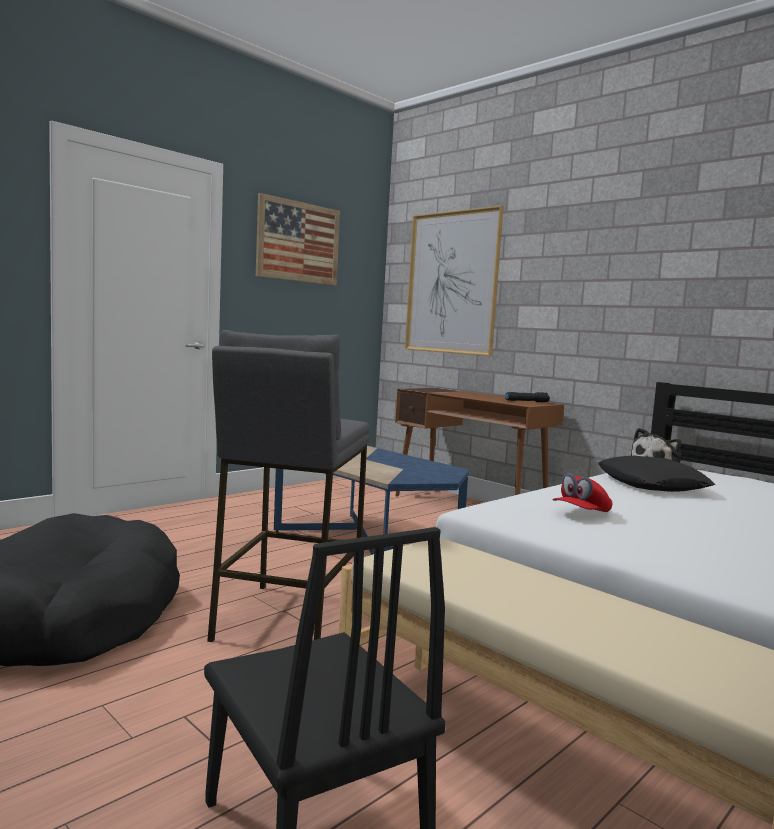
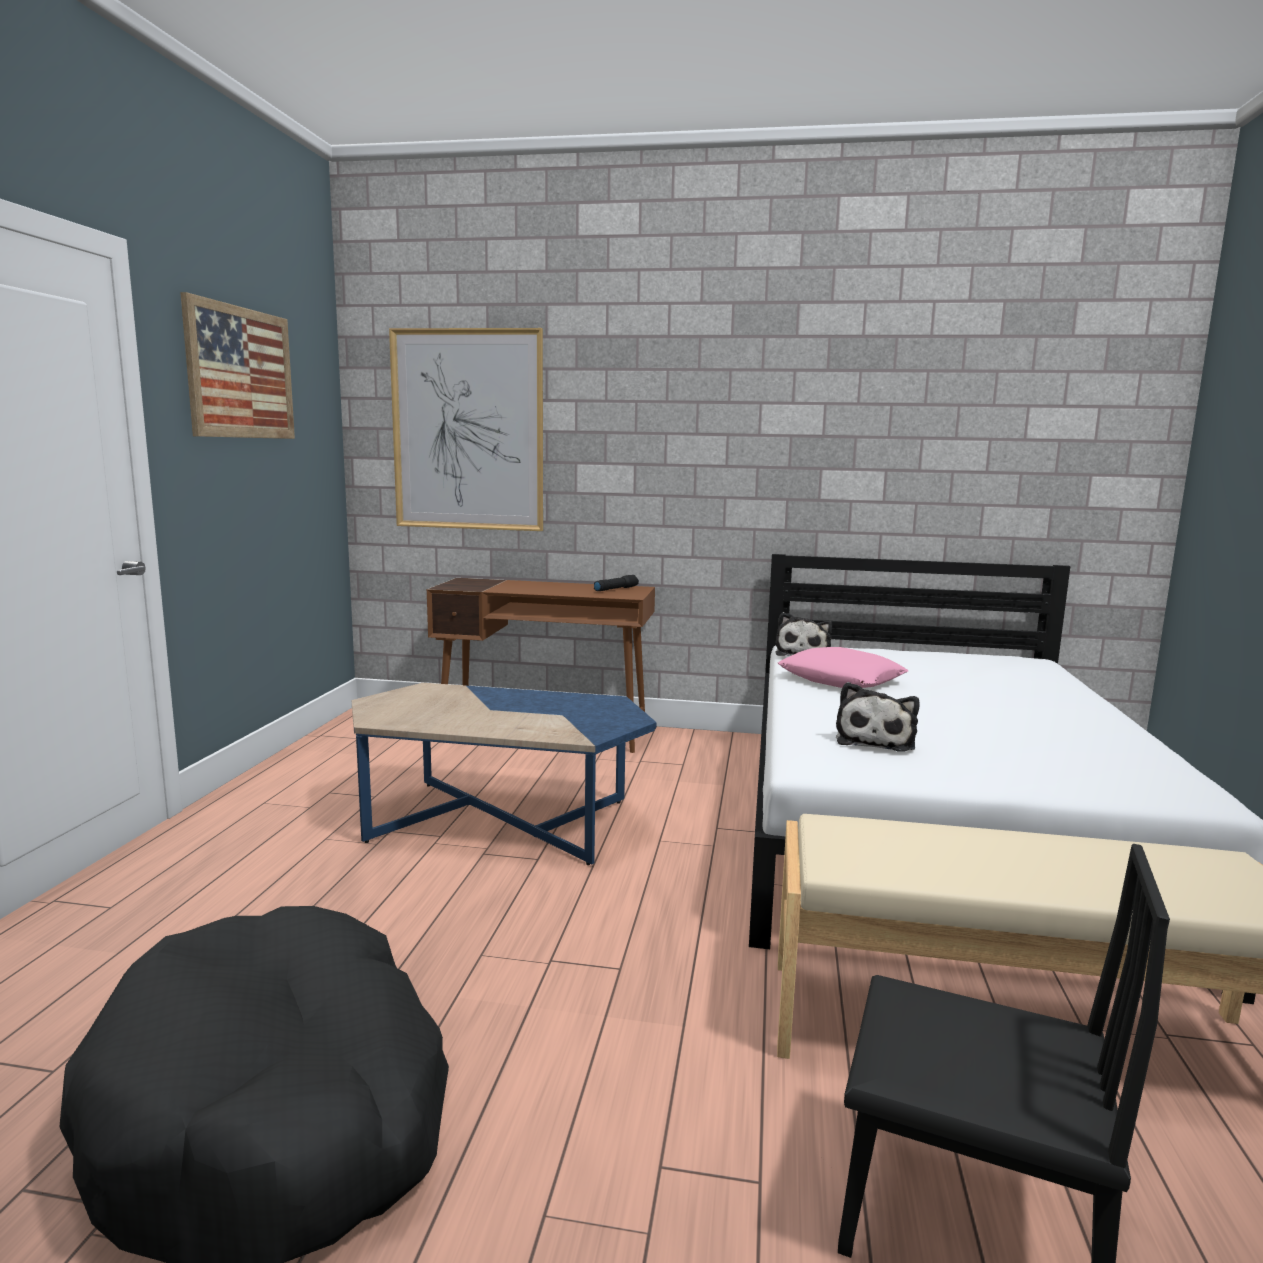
camera: 35 degrees left, 5 degrees up
grey stool [207,330,370,642] -> none
red cap [552,473,612,512] -> plush toy [836,682,919,752]
black pillow [598,456,716,492] -> pink pillow [778,647,909,688]

